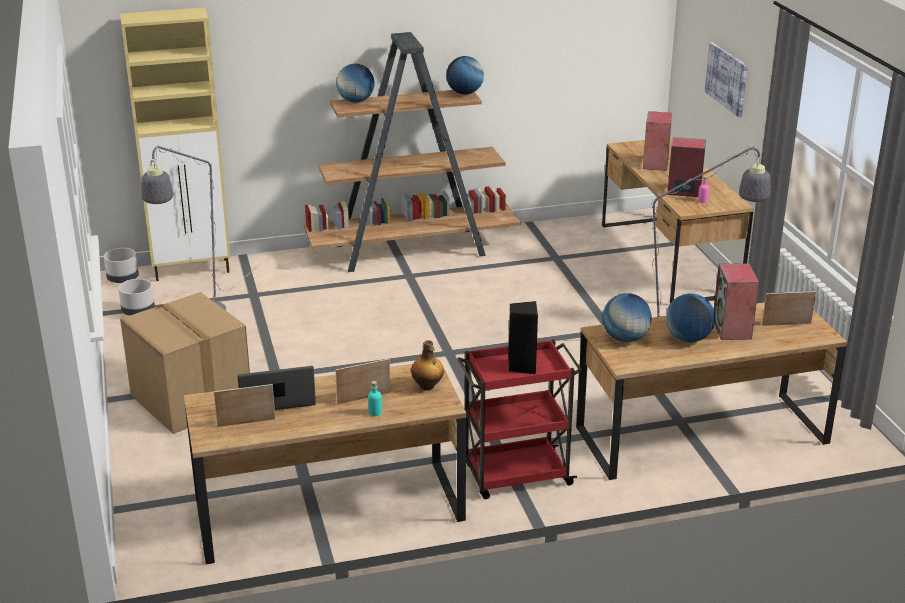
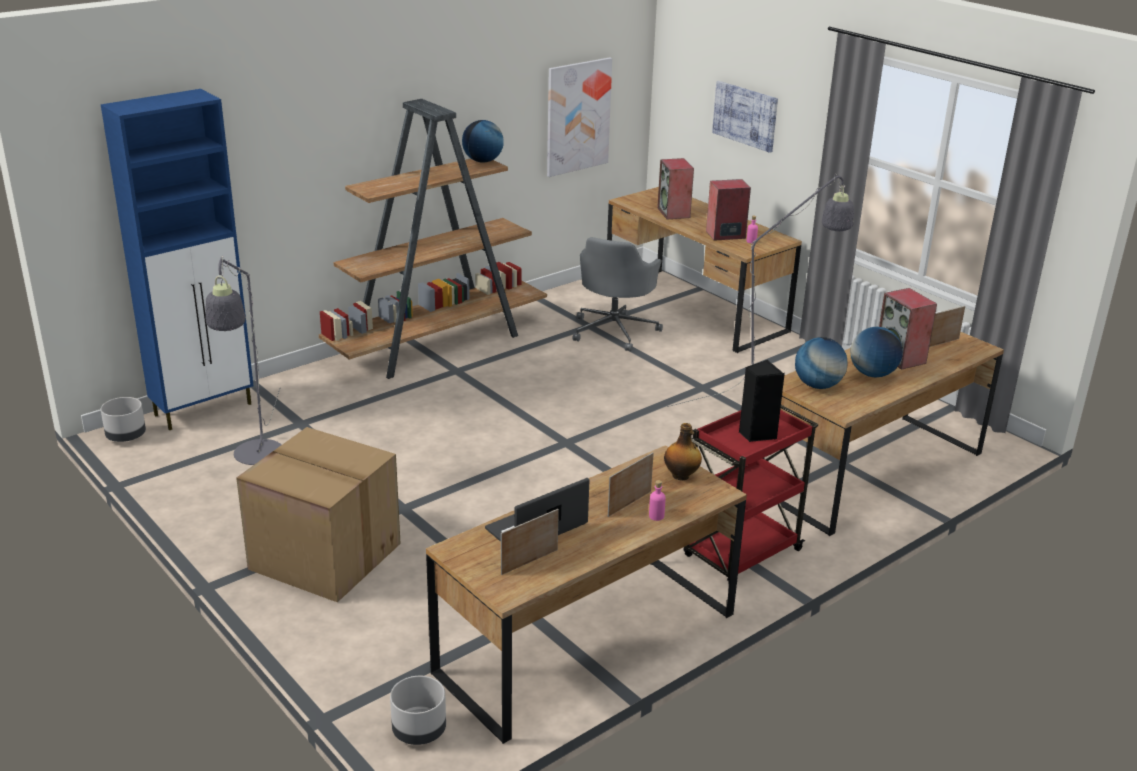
camera: 25 degrees left, 0 degrees up
grey planter [118,279,155,316] -> grey planter moved to [390,676,446,745]
beige cabinet [120,8,231,281] -> blue cabinet [101,89,253,430]
globe [336,64,375,102] -> none
turquoise bottle [368,381,382,416] -> pink bottle [649,480,666,521]
none -> picture [547,57,612,177]
none -> grey office chair [573,237,663,351]

